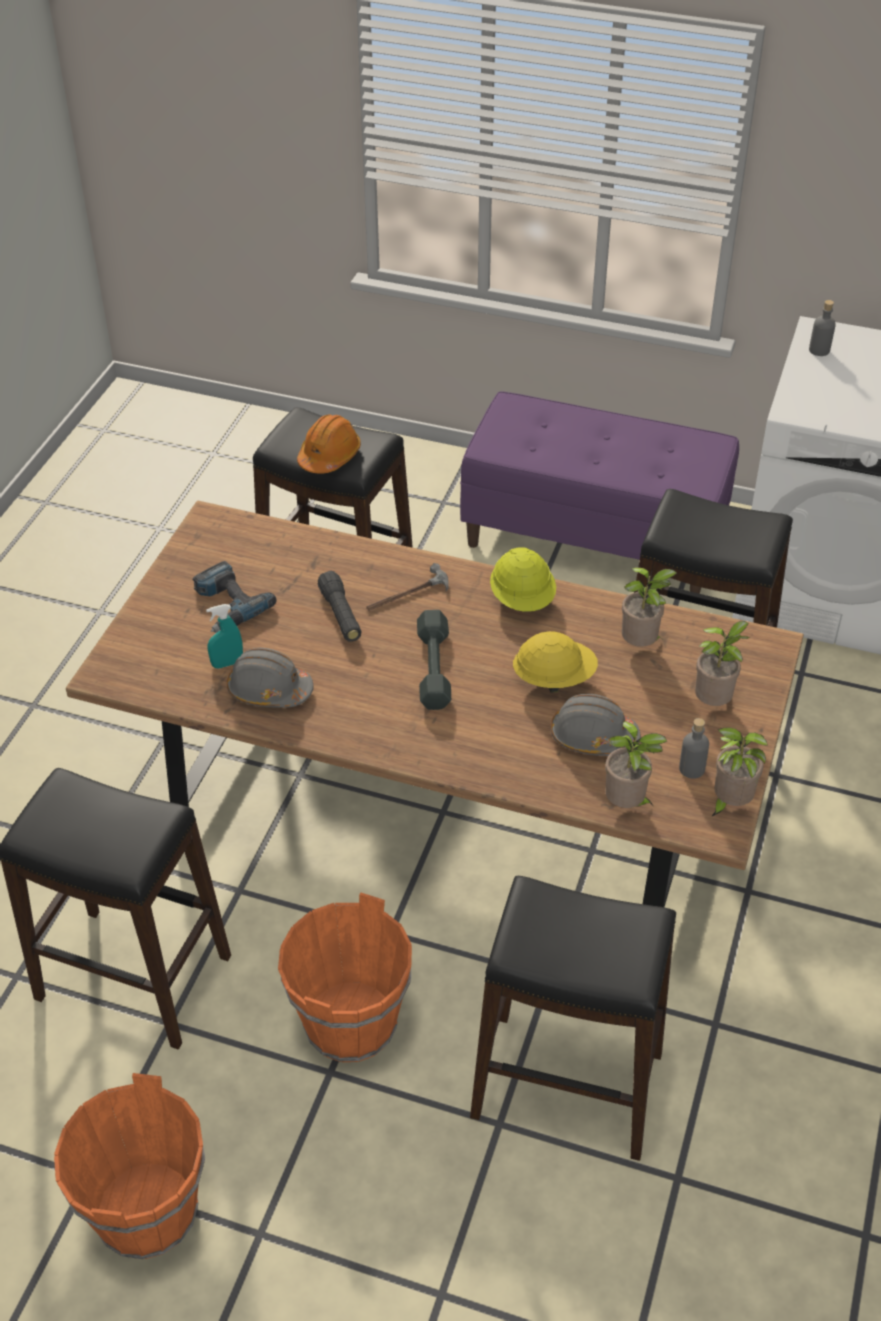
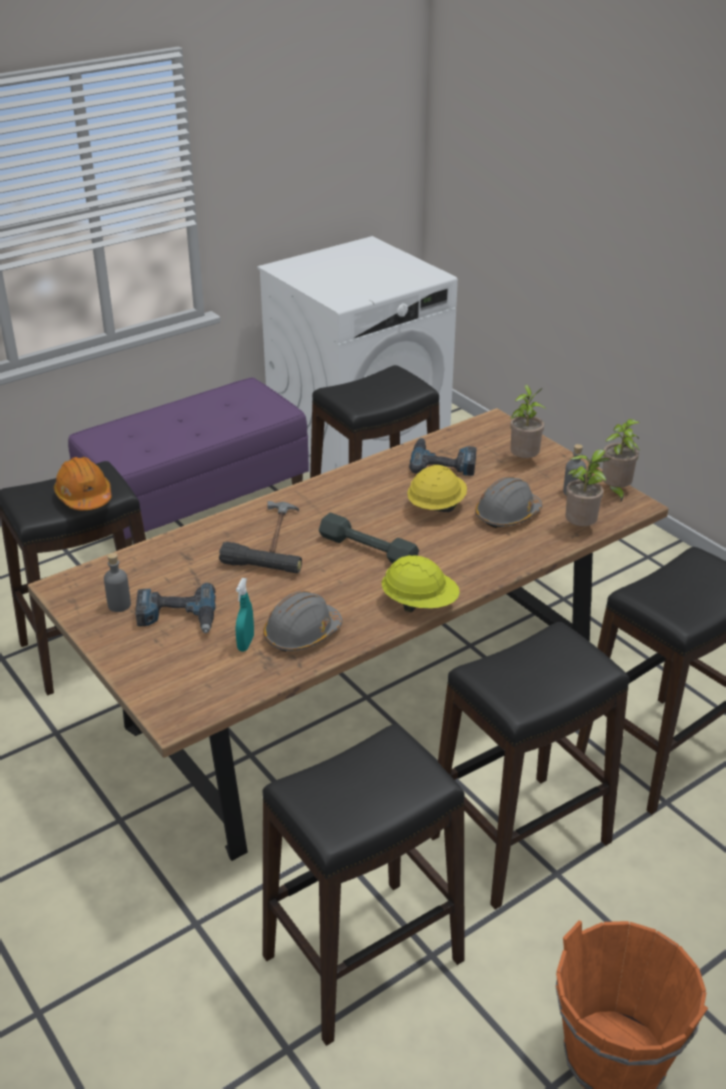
camera: 55 degrees left, 10 degrees down
orange bucket [278,893,412,1062] -> black stool [431,622,629,910]
yellow hard hat [490,547,556,612] -> yellow hard hat moved to [382,555,460,612]
potted plant [622,567,677,647] -> power drill [409,438,477,476]
grey bottle [809,300,836,356] -> grey bottle moved to [104,553,131,612]

